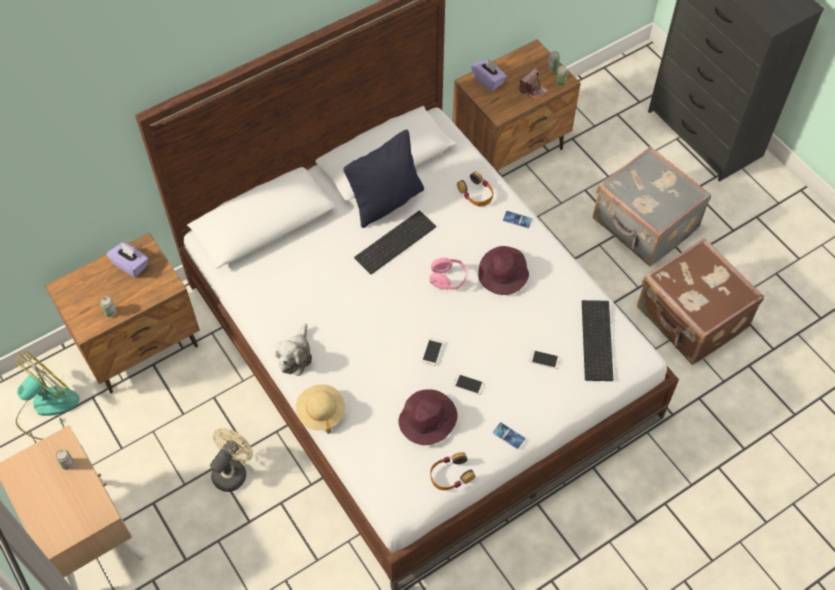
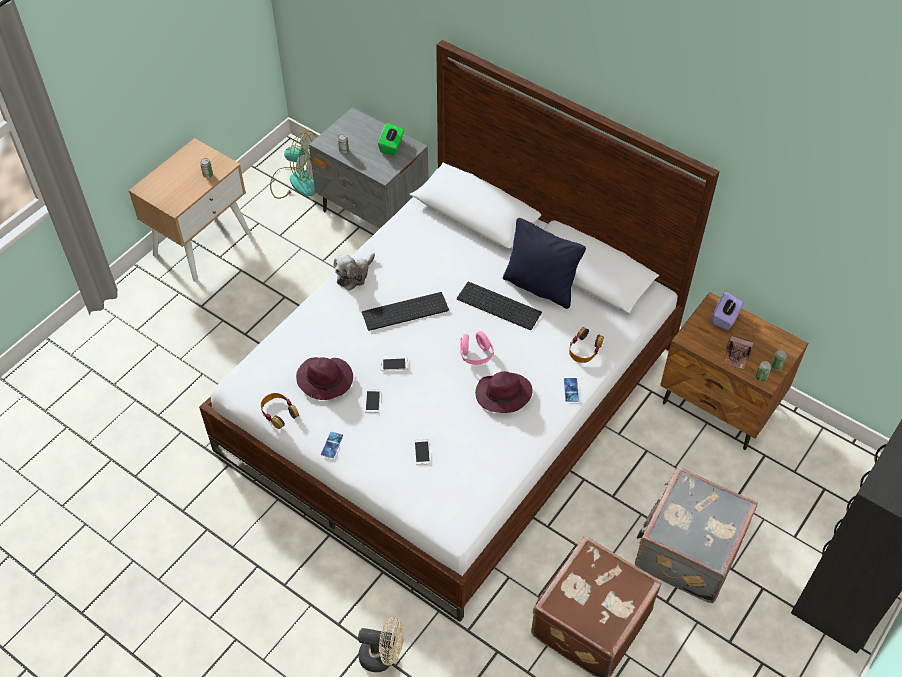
camera: 70 degrees right, 5 degrees down
brown nightstand [45,233,200,394] -> grey nightstand [309,107,429,228]
purple tissue box [107,242,149,278] -> green tissue box [378,123,404,155]
beige fan [210,428,253,492] -> beige fan moved to [358,616,404,672]
plush toy [275,324,312,376] -> plush toy turned 45 degrees counterclockwise [333,253,375,291]
beige hat [296,384,345,434] -> none
keyboard [582,300,613,381] -> keyboard moved to [362,292,449,331]

